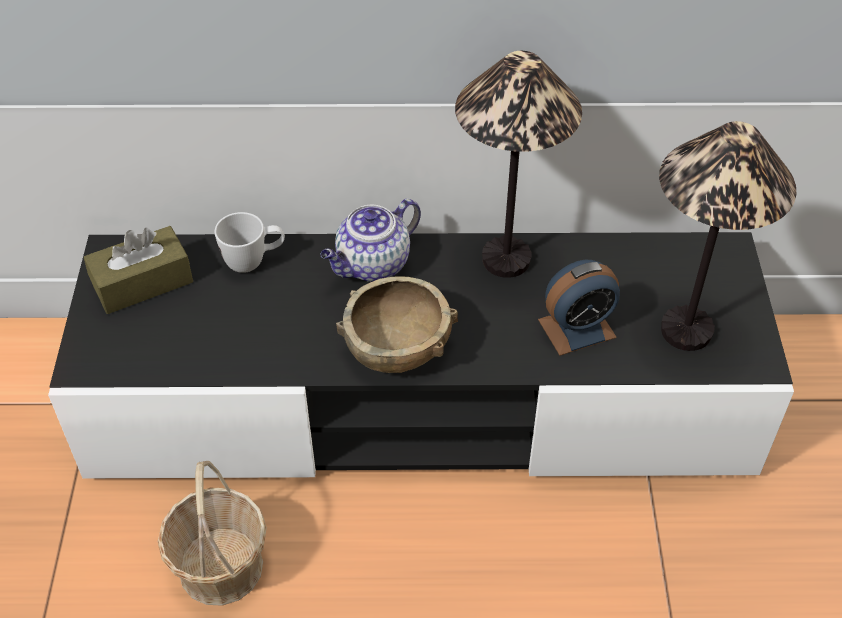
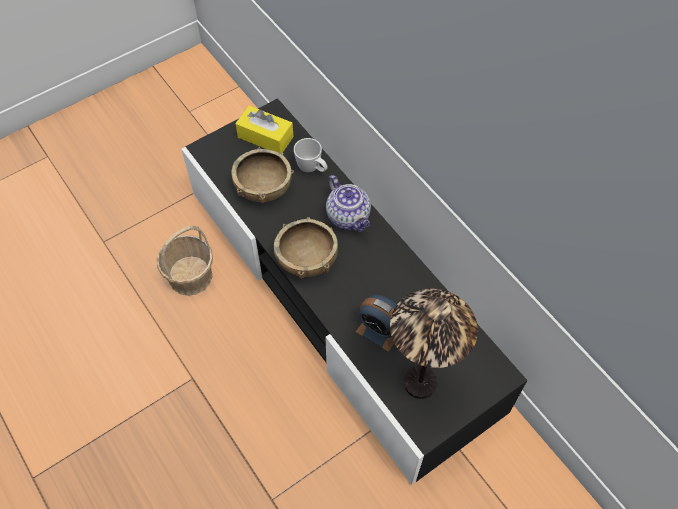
camera: 55 degrees right, 10 degrees up
brown tissue box [84,226,193,314] -> yellow tissue box [235,106,294,153]
teapot [320,199,421,282] -> teapot turned 135 degrees counterclockwise [326,175,371,232]
table lamp [455,51,582,278] -> none
none -> brown bowl [231,147,294,203]

